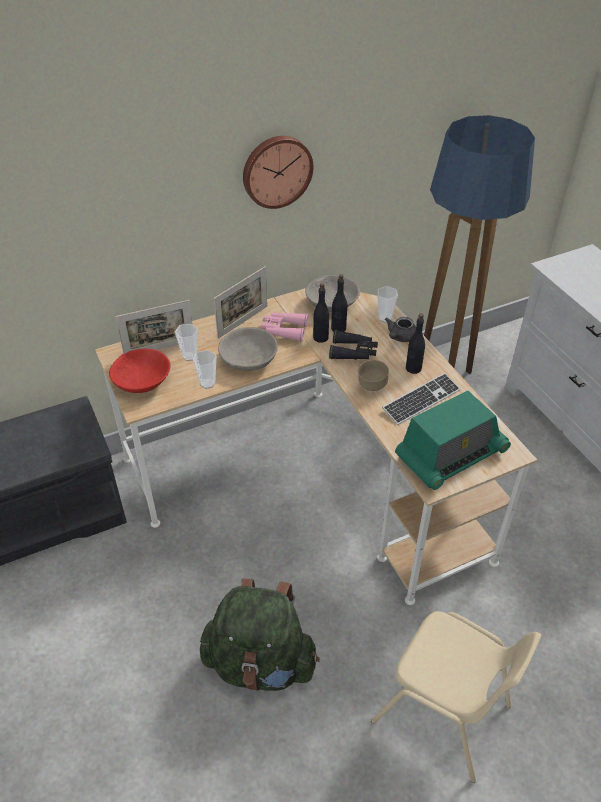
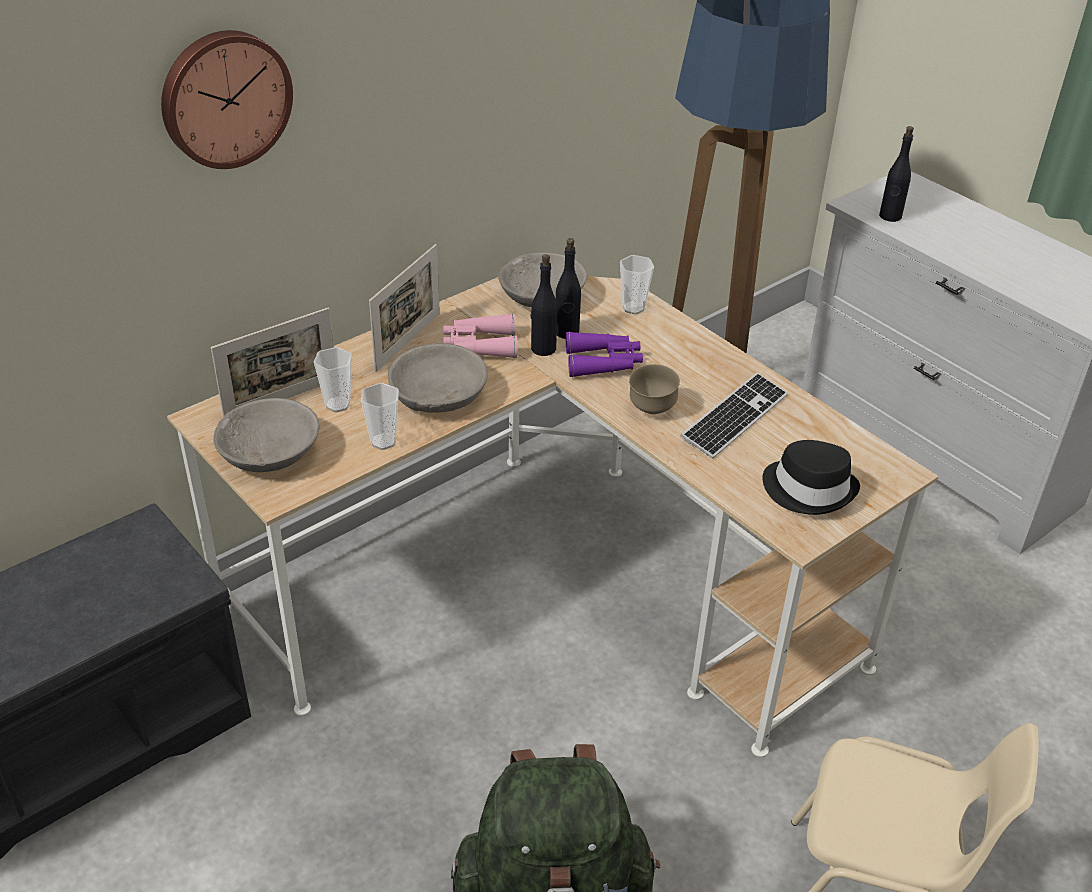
camera: 15 degrees left, 5 degrees down
red bowl [109,349,170,393] -> grey bowl [213,398,320,472]
wall clock [243,136,313,209] -> wall clock moved to [161,30,293,169]
black binoculars [329,330,378,360] -> purple binoculars [566,332,643,377]
grey teapot [385,317,416,342] -> none
radio [395,391,511,490] -> black hat [762,440,860,515]
black bottle [406,314,425,374] -> black bottle moved to [879,126,914,222]

